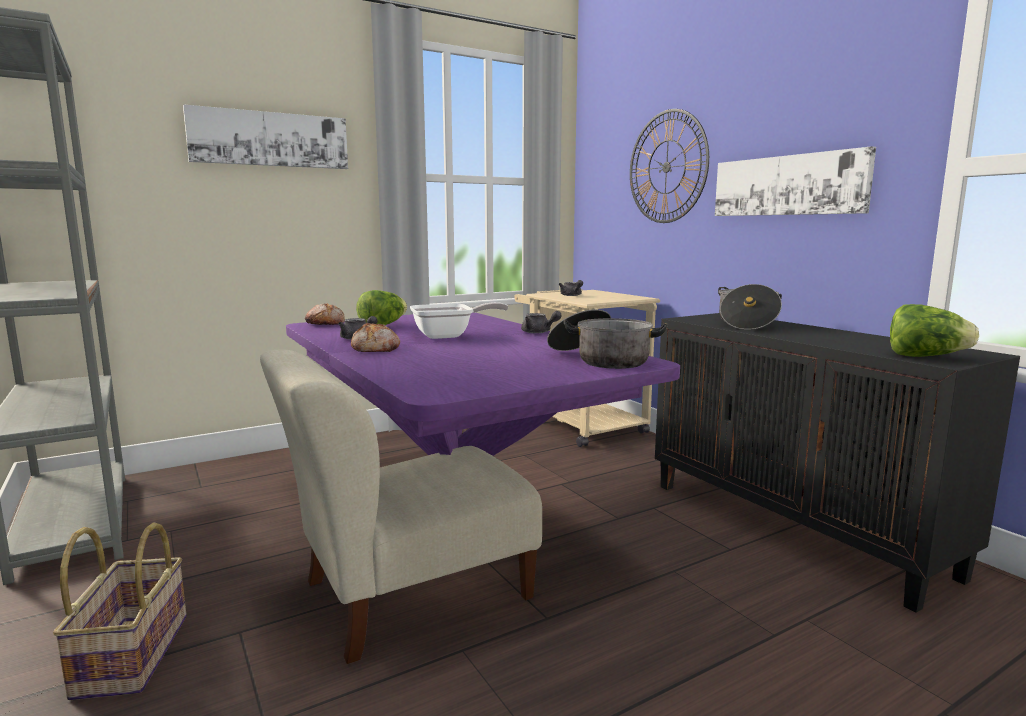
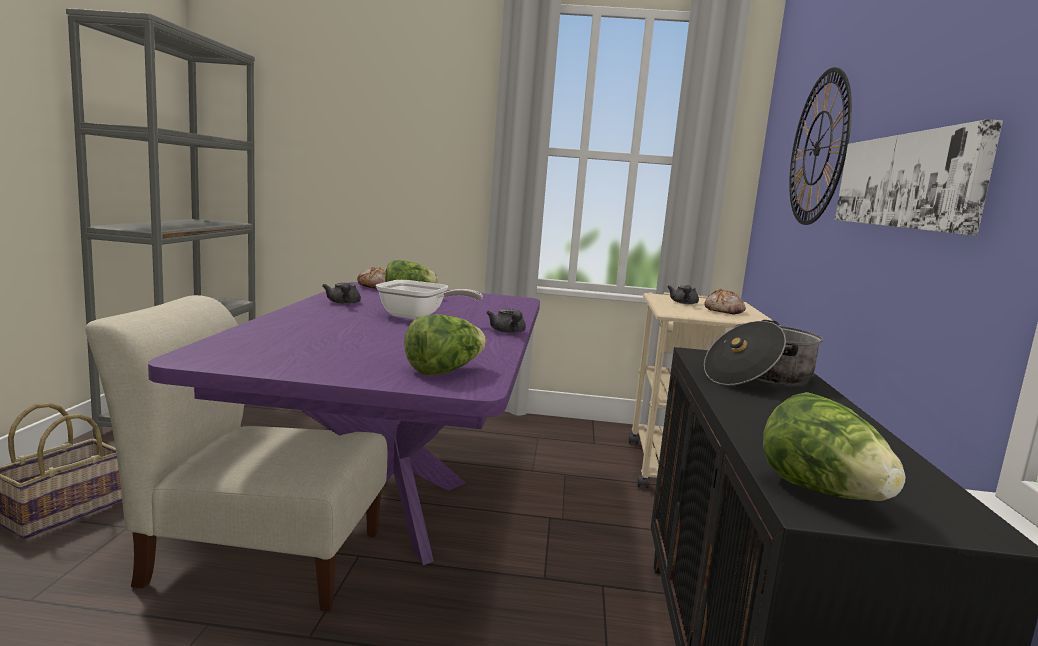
camera: 35 degrees right, 0 degrees up
picture [183,104,348,169] -> none
bread [351,323,400,352] -> bread moved to [704,289,746,315]
cooking pot [547,309,668,369] -> lettuce [404,314,486,375]

